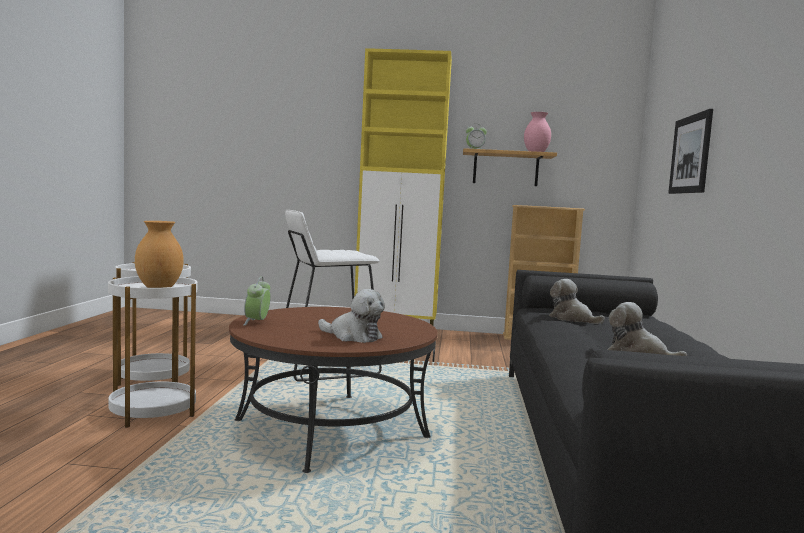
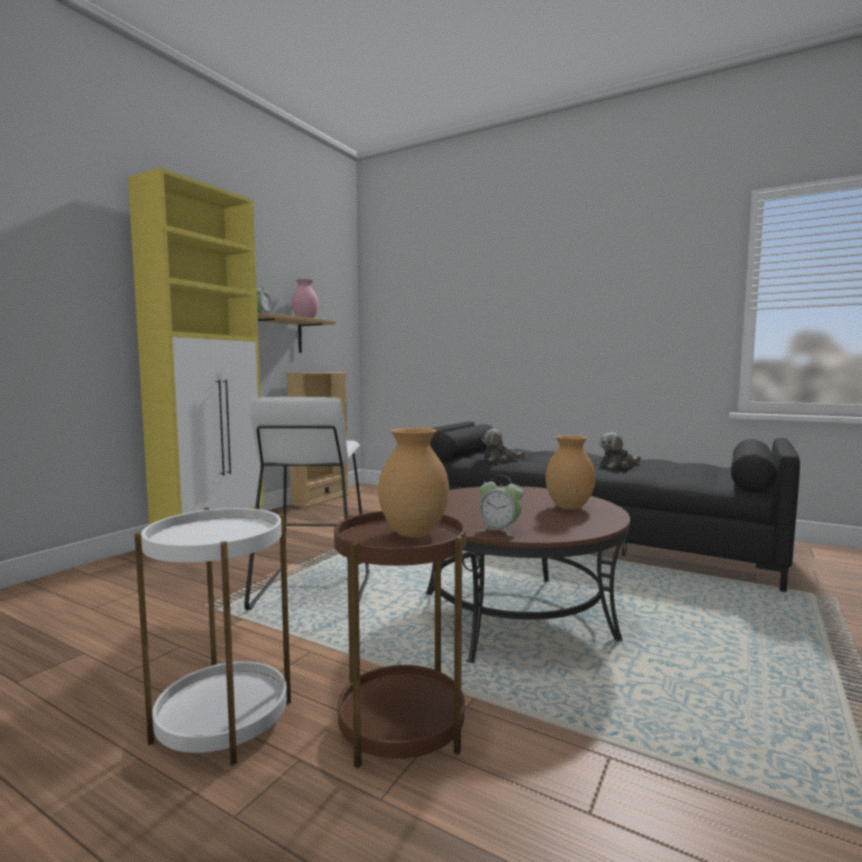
camera: 65 degrees left, 0 degrees up
white side table [108,276,197,428] -> brown side table [334,511,466,768]
plush toy [318,289,385,343] -> brown vase [545,435,595,510]
picture [668,109,713,194] -> none

